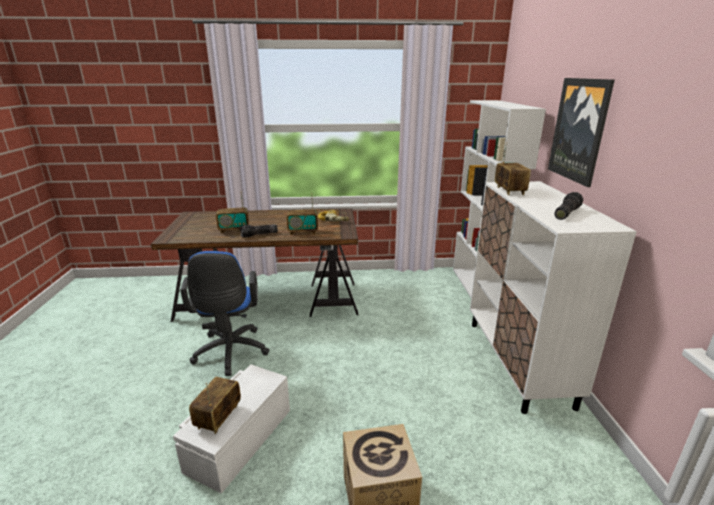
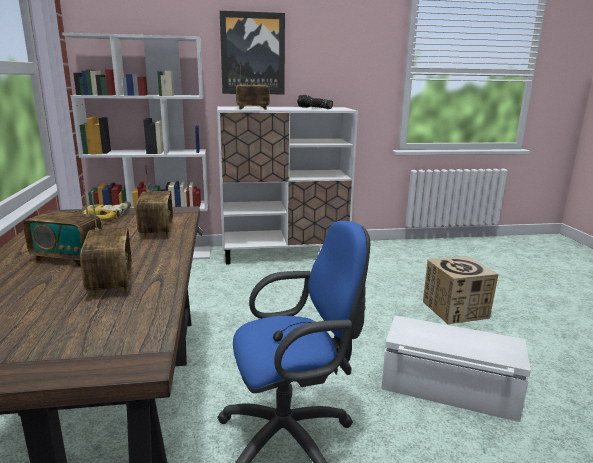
camera: 95 degrees left, 5 degrees down
radio [189,377,241,434] -> radio moved to [23,181,102,266]
flashlight [240,224,278,238] -> none

